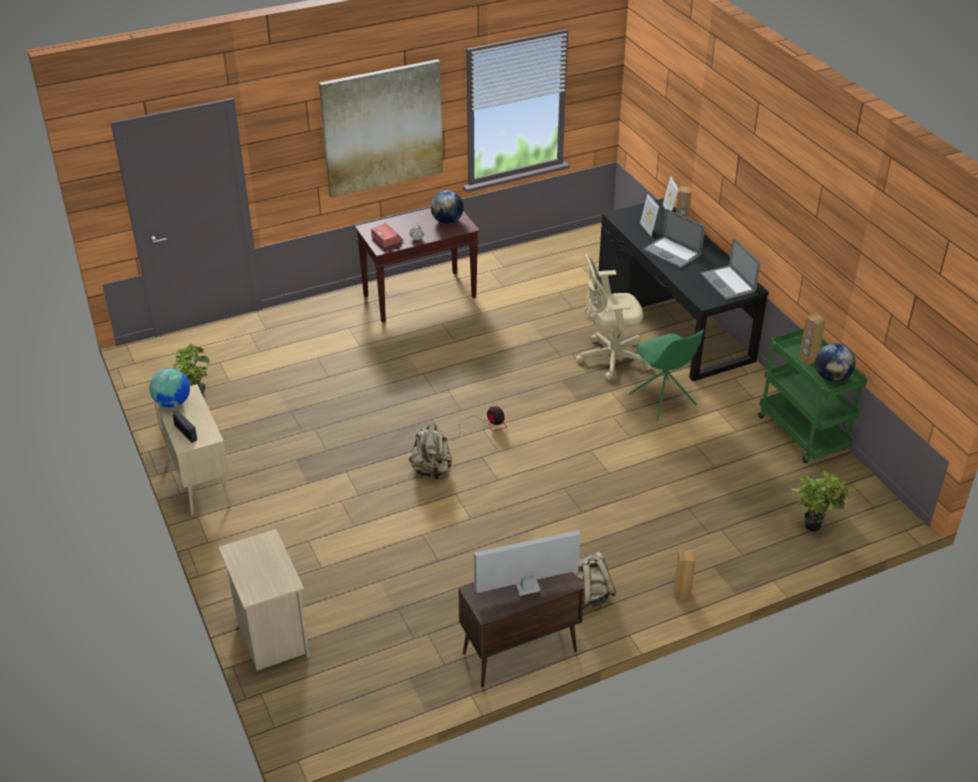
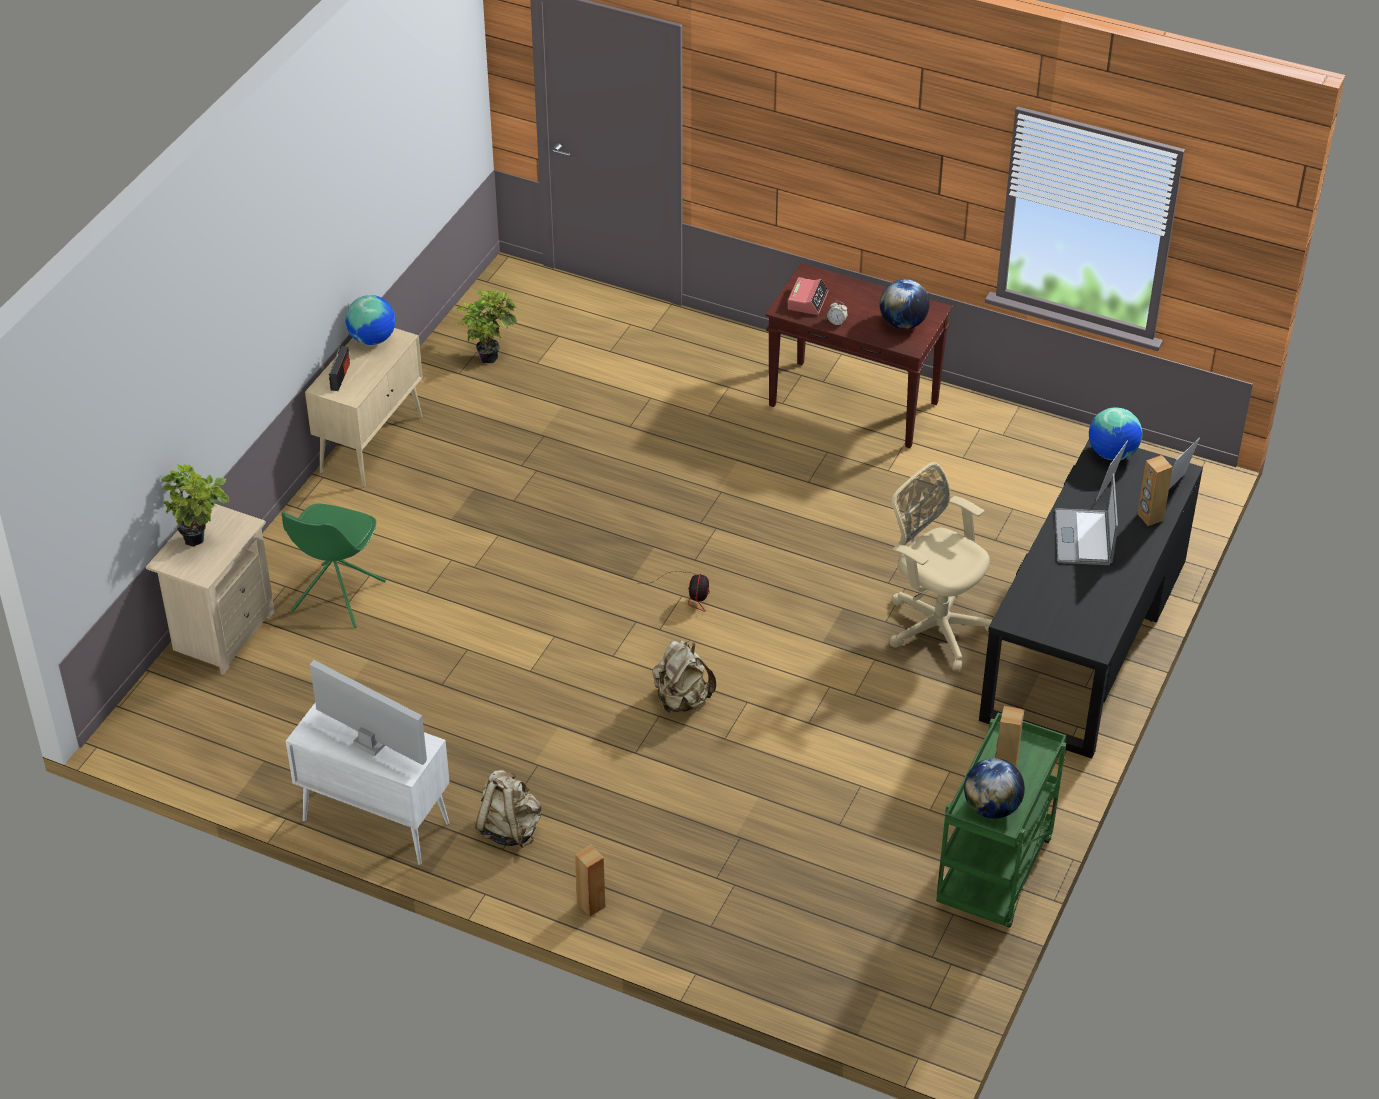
camera: 50 degrees right, 5 degrees up
picture [319,59,443,198] -> none
beige backpack [409,423,452,479] -> beige backpack moved to [652,640,716,713]
brown cabinet [458,572,584,687] -> white cabinet [286,703,450,865]
green chair [629,330,704,420] -> green chair moved to [282,504,386,628]
laptop [700,237,760,300] -> none
potted plant [791,471,849,532] -> potted plant moved to [160,464,230,547]
none -> globe [1089,408,1142,460]

